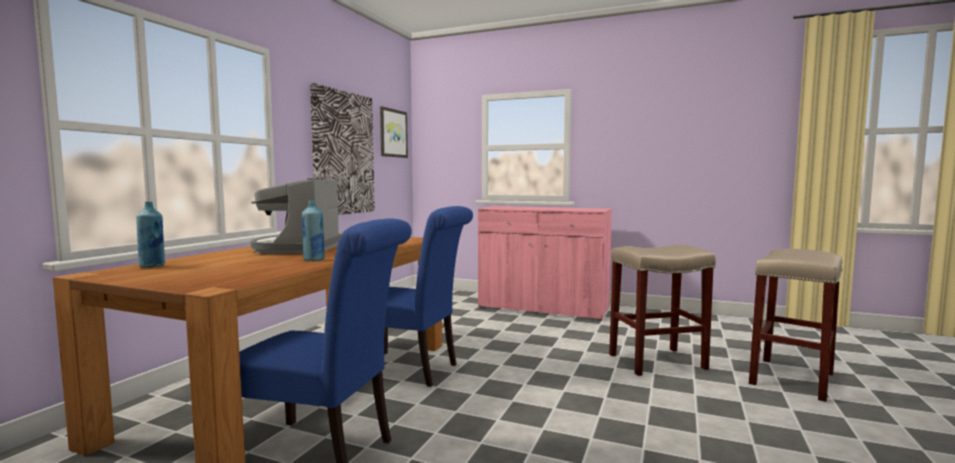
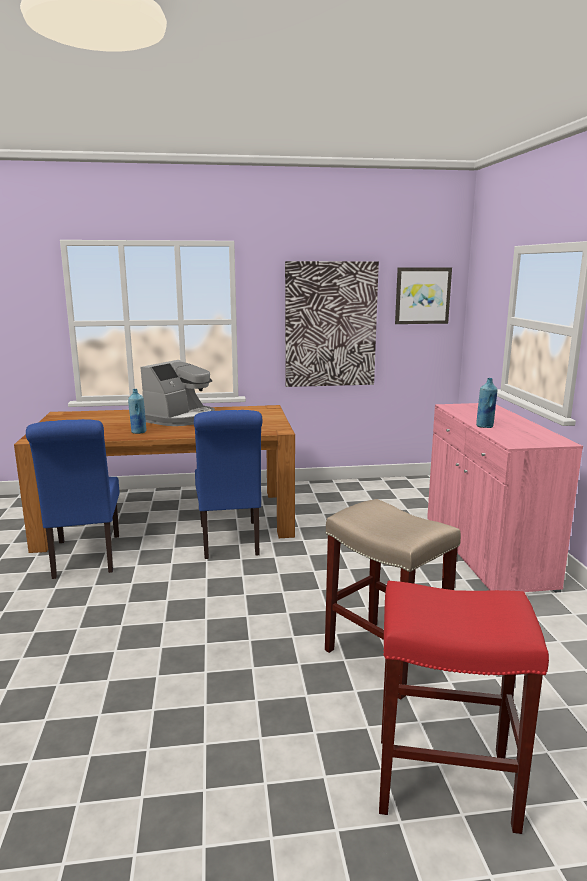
camera: 60 degrees right, 10 degrees up
blue bottle [136,202,165,268] -> blue bottle moved to [476,378,498,428]
coffee machine [251,179,342,254] -> coffee machine turned 150 degrees clockwise [140,360,215,426]
beige stool [749,249,843,402] -> red stool [379,581,549,834]

